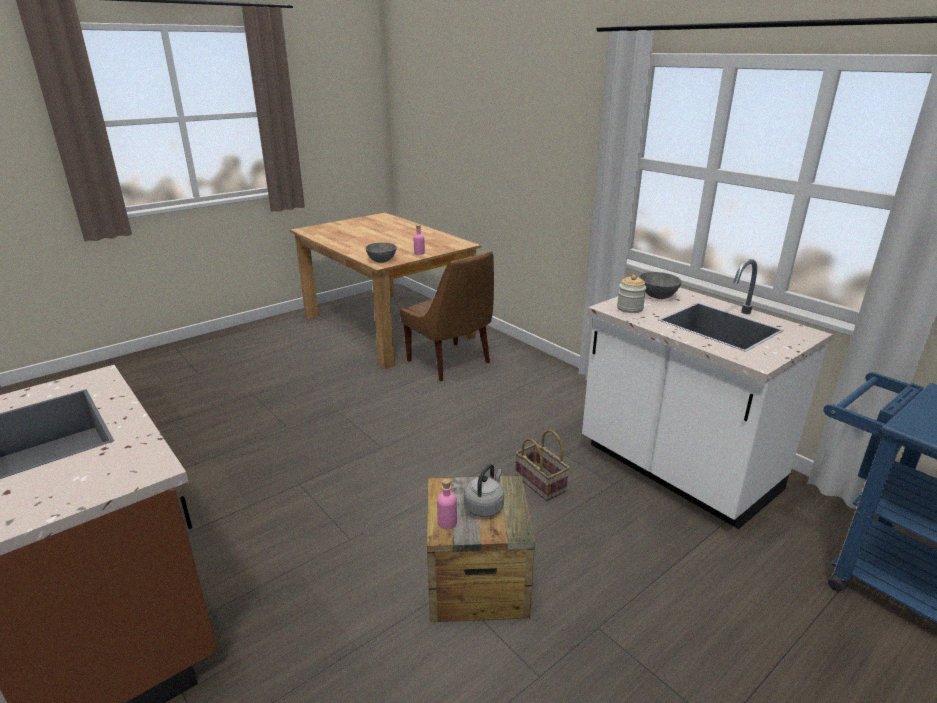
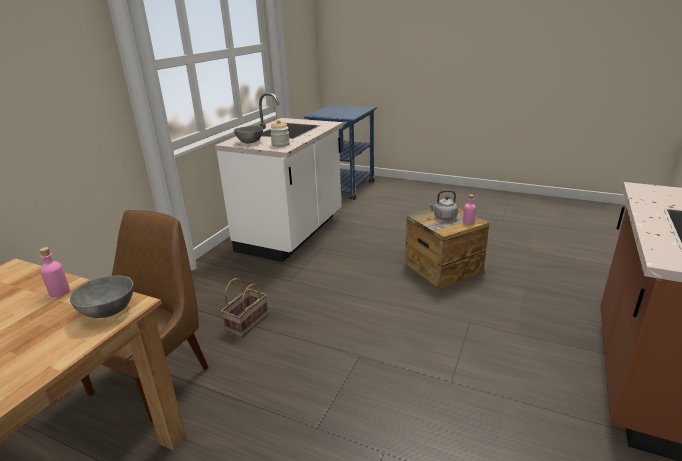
camera: 115 degrees left, 0 degrees up
basket [515,430,570,501] -> basket moved to [221,278,268,337]

